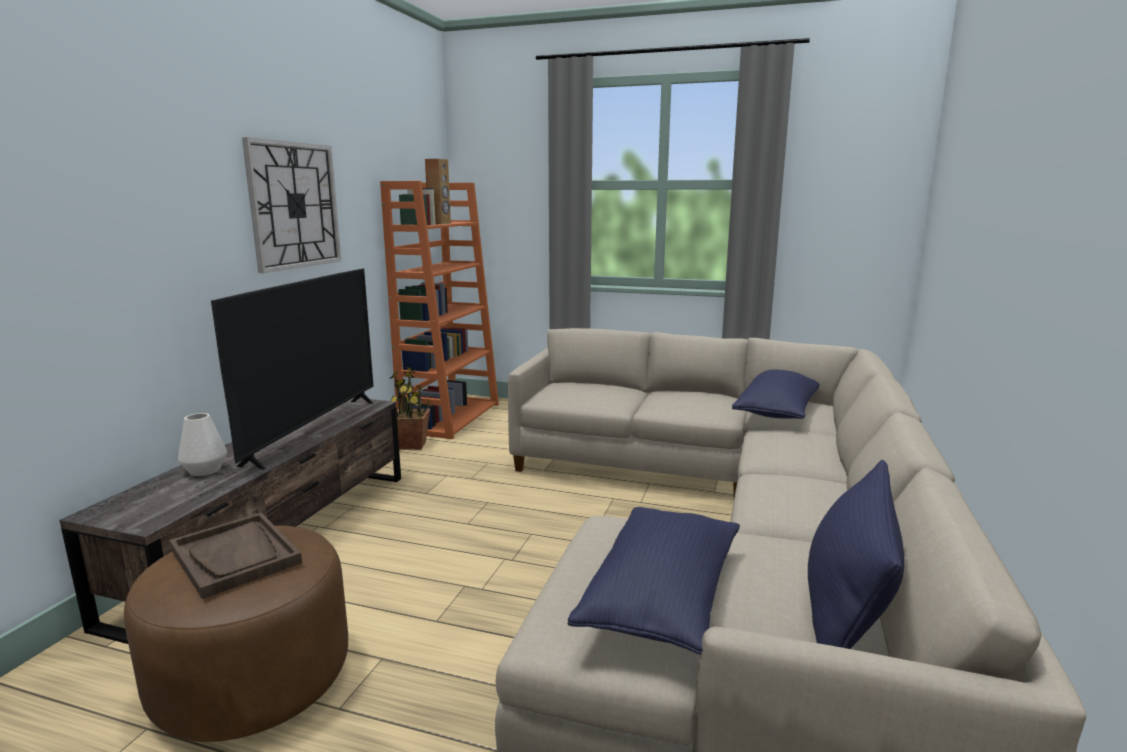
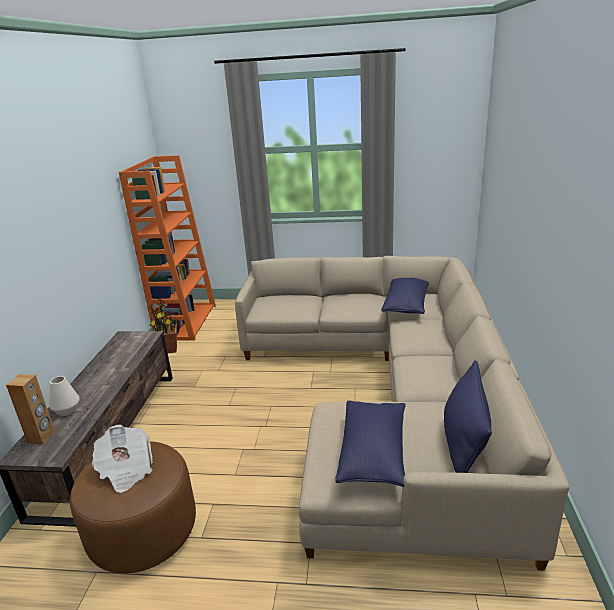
camera: 10 degrees left, 10 degrees up
brown tray [169,513,302,599] -> newspaper [92,425,153,493]
television [211,269,373,470] -> none
wall clock [242,137,341,273] -> none
brown speaker [425,159,451,224] -> brown speaker moved to [6,374,55,444]

